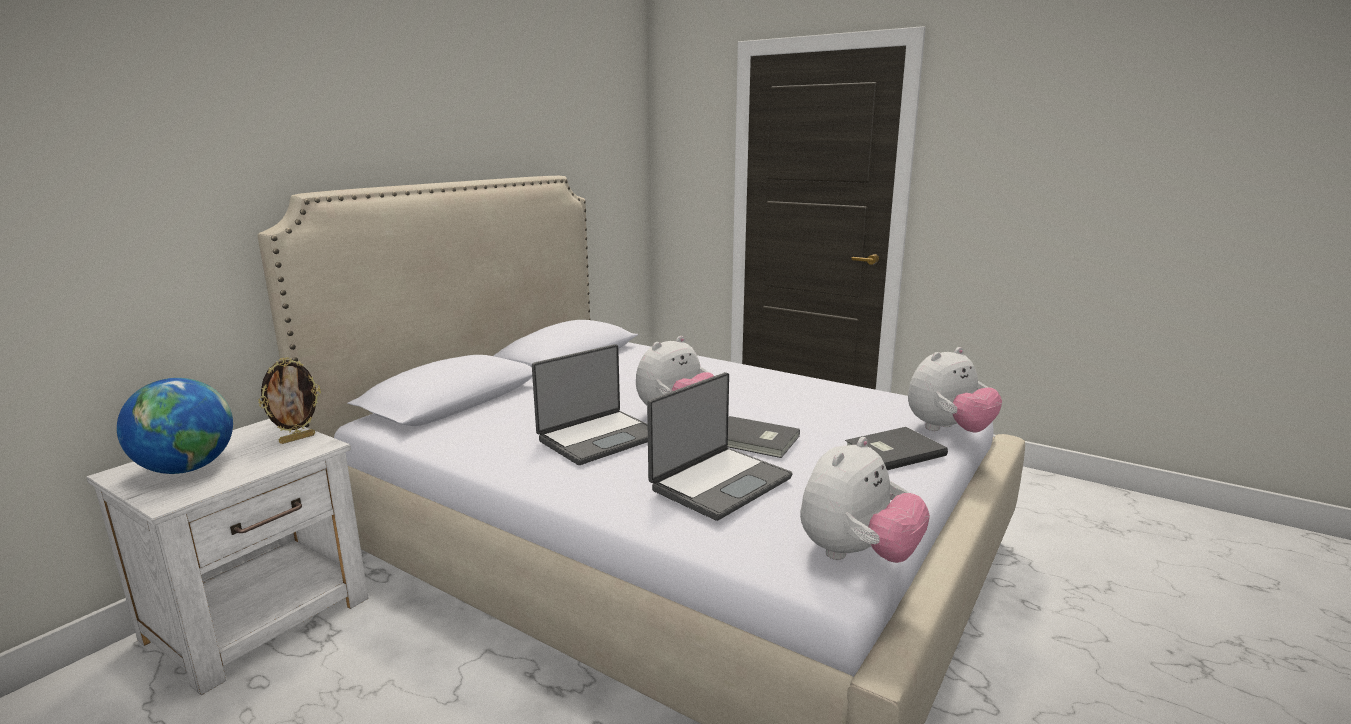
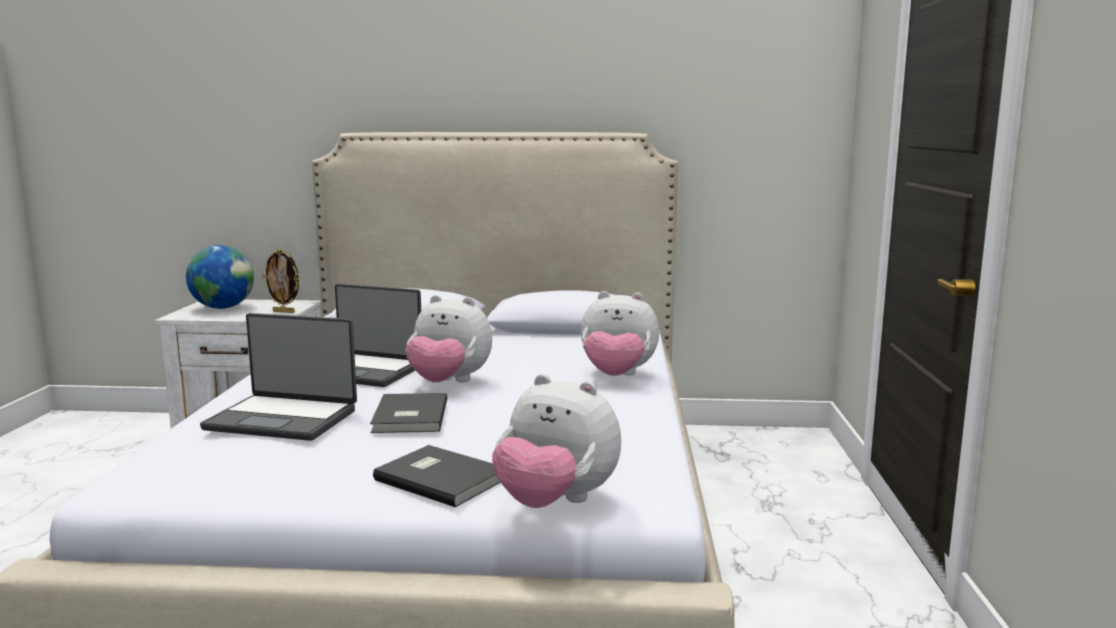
camera: 60 degrees right, 5 degrees down
plush toy [800,437,930,563] -> plush toy moved to [581,291,659,376]

